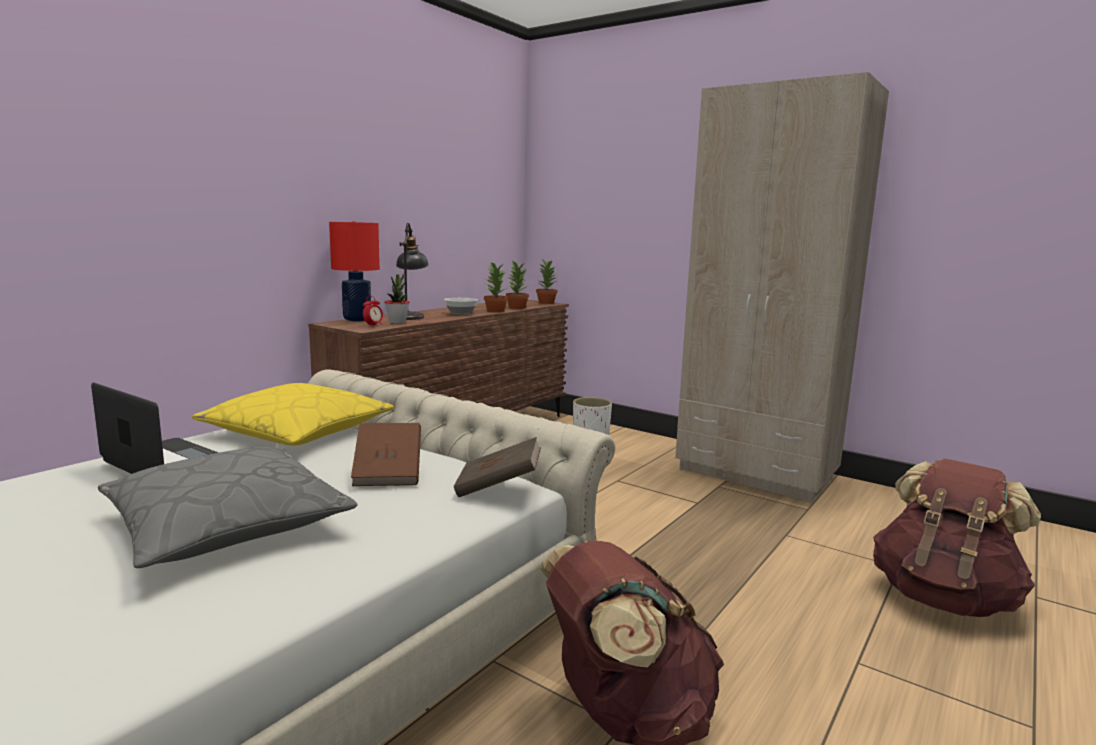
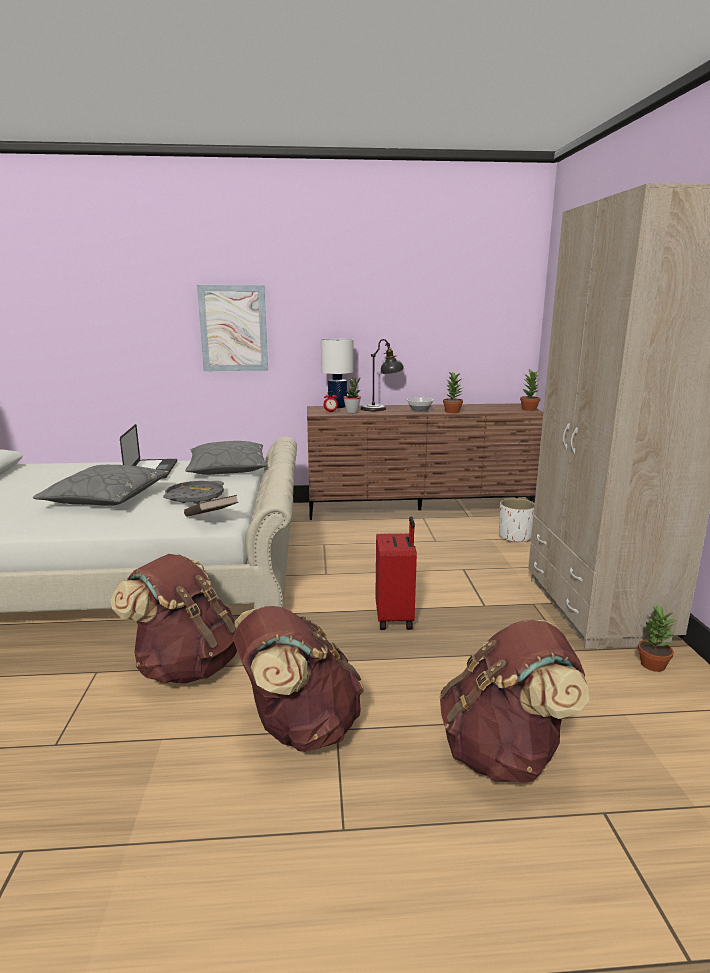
camera: 50 degrees right, 5 degrees up
yellow pillow [191,383,394,445] -> grey pillow [185,441,268,475]
red table lamp [329,221,380,321] -> white table lamp [321,339,353,408]
brown book [351,423,421,486] -> grey tray [163,481,224,504]
potted plant [506,261,529,309] -> potted plant moved to [638,604,677,672]
none -> picture [197,285,268,371]
none -> brown backpack [233,606,364,752]
none -> red suitcase [375,517,417,630]

